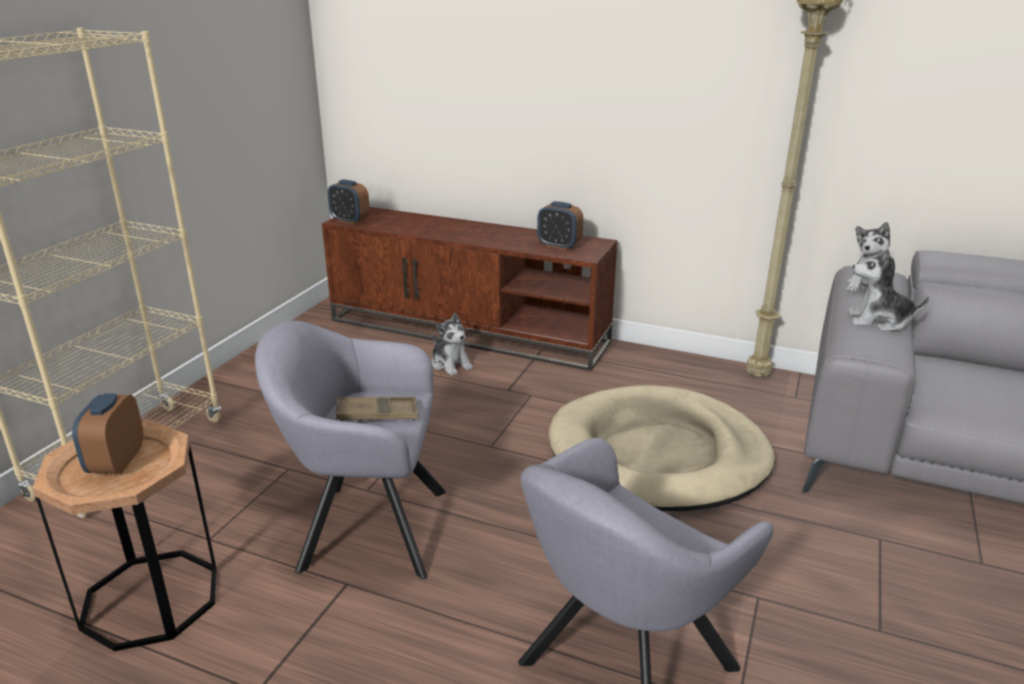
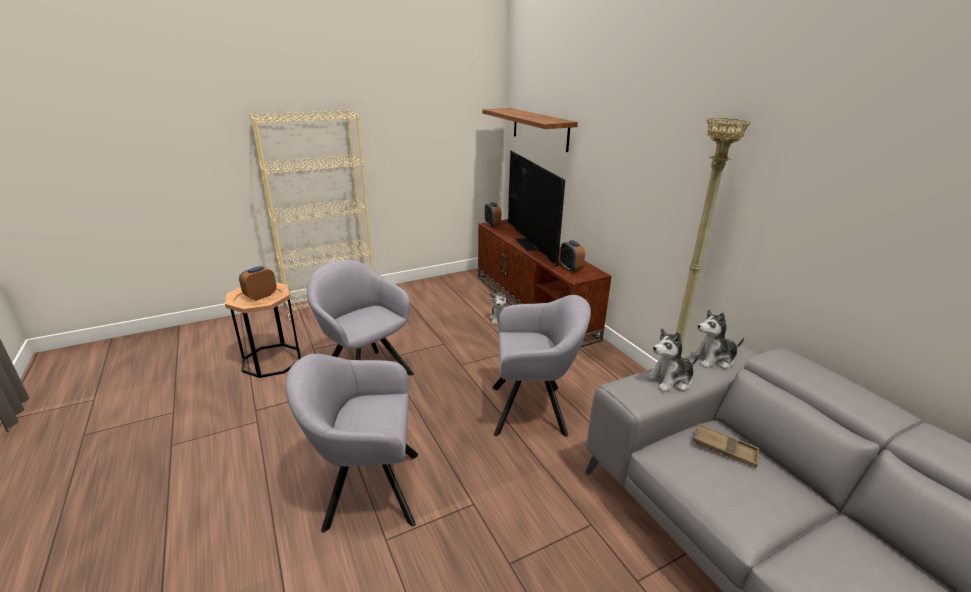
camera: 40 degrees right, 0 degrees up
brown tray [336,397,418,421] -> brown tray moved to [693,424,759,468]
beige dog bed [548,385,775,511] -> grey armchair [492,295,591,437]
plush toy [848,249,929,331] -> plush toy turned 75 degrees counterclockwise [646,328,699,392]
none -> shelf [482,108,578,152]
none -> television [508,151,565,266]

